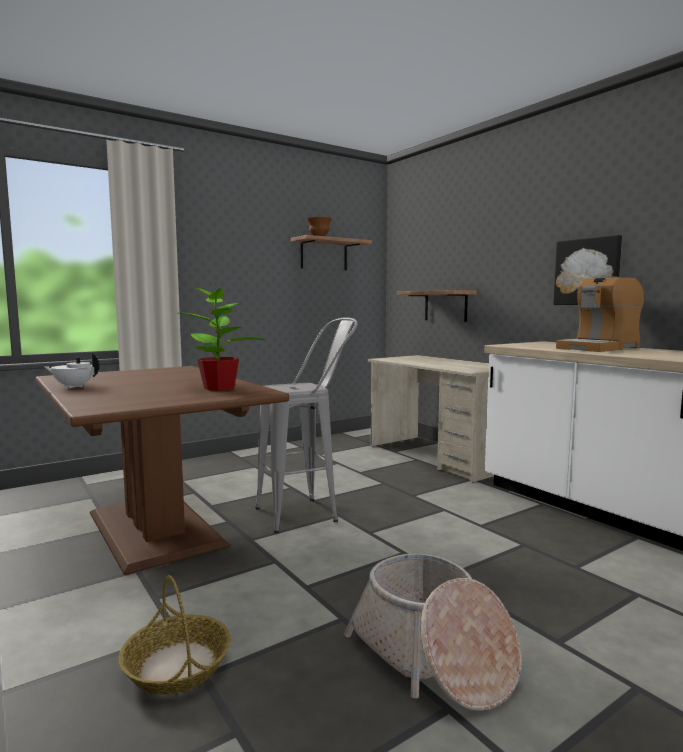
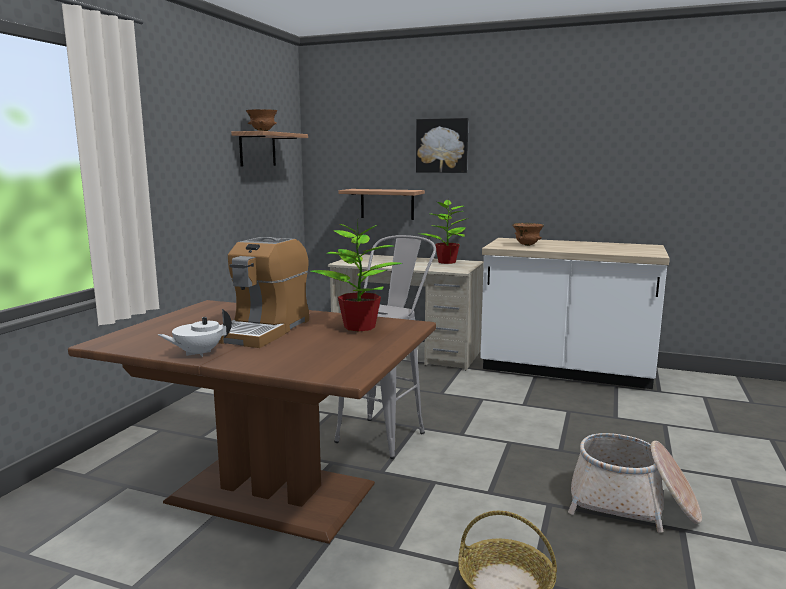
camera: 35 degrees left, 5 degrees up
picture [553,235,622,305] -> picture moved to [416,118,468,173]
coffee machine [556,276,644,352] -> coffee machine moved to [218,237,309,348]
none -> potted plant [421,198,469,264]
none -> brown bowl [512,223,544,246]

